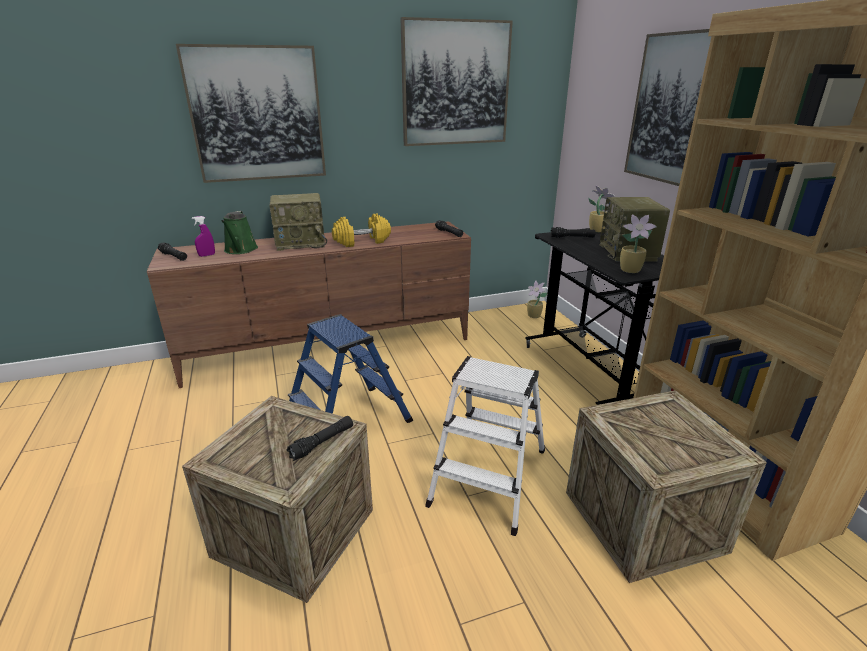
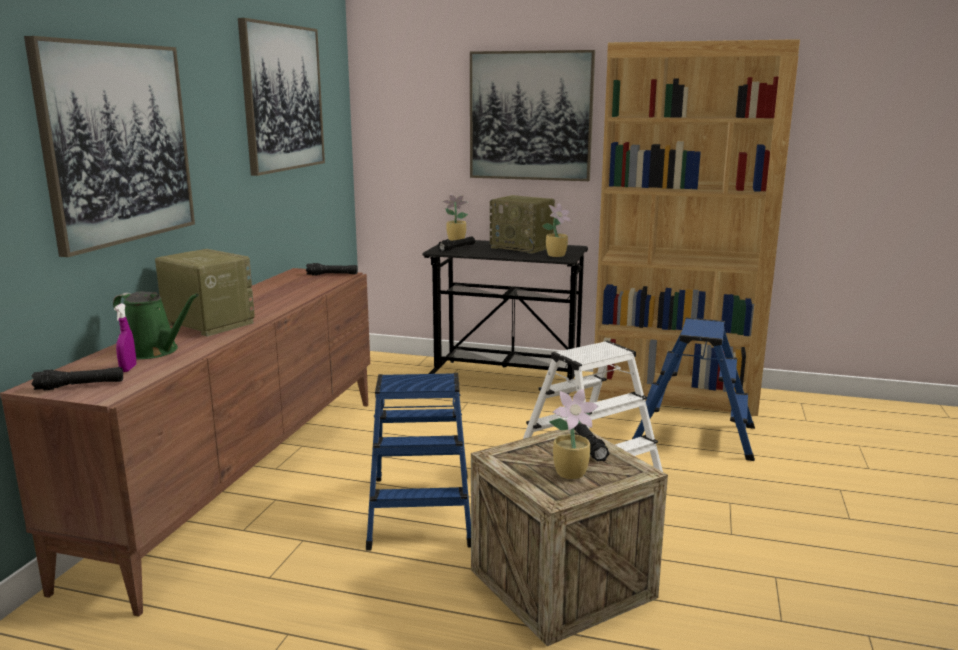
camera: 55 degrees left, 10 degrees down
radio [269,193,327,251] -> radio turned 75 degrees counterclockwise [155,249,255,337]
yellow dumbbell [332,213,391,247] -> none
potted plant [527,281,547,318] -> potted plant moved to [549,389,599,479]
crate [566,390,767,583] -> blue step ladder [632,318,755,461]

